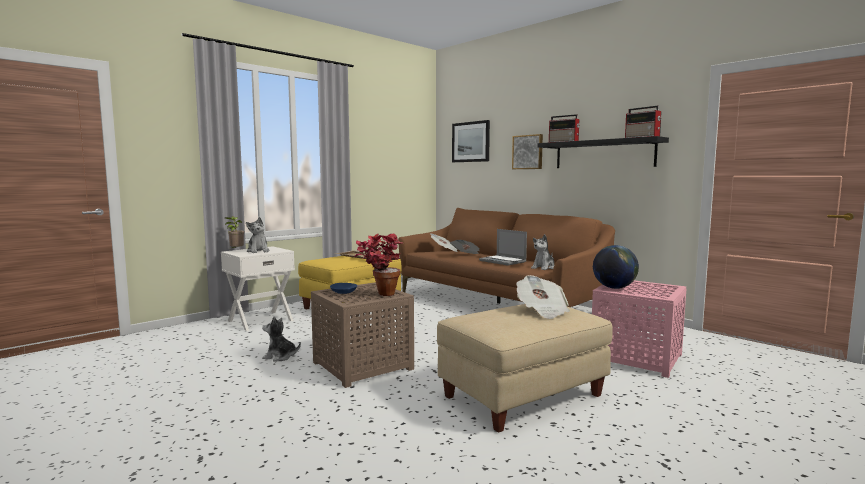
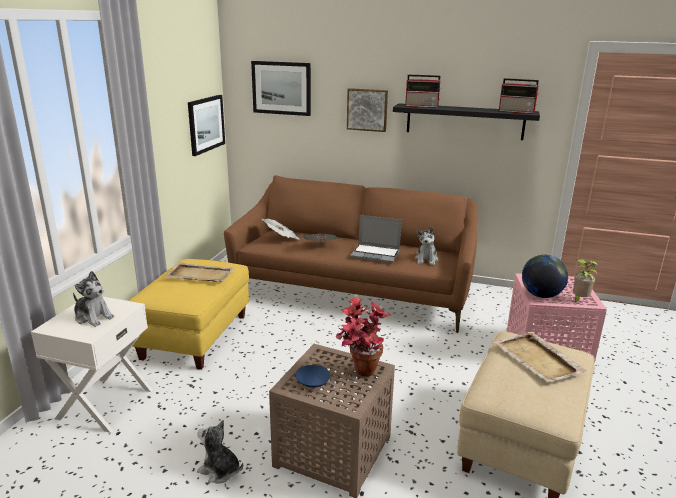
camera: 30 degrees left, 15 degrees up
potted plant [225,216,244,250] -> potted plant moved to [573,259,598,303]
plush toy [262,317,301,362] -> plush toy turned 45 degrees clockwise [197,420,243,484]
newspaper [516,275,570,319] -> beige tray [494,332,587,383]
none -> picture [188,95,225,156]

